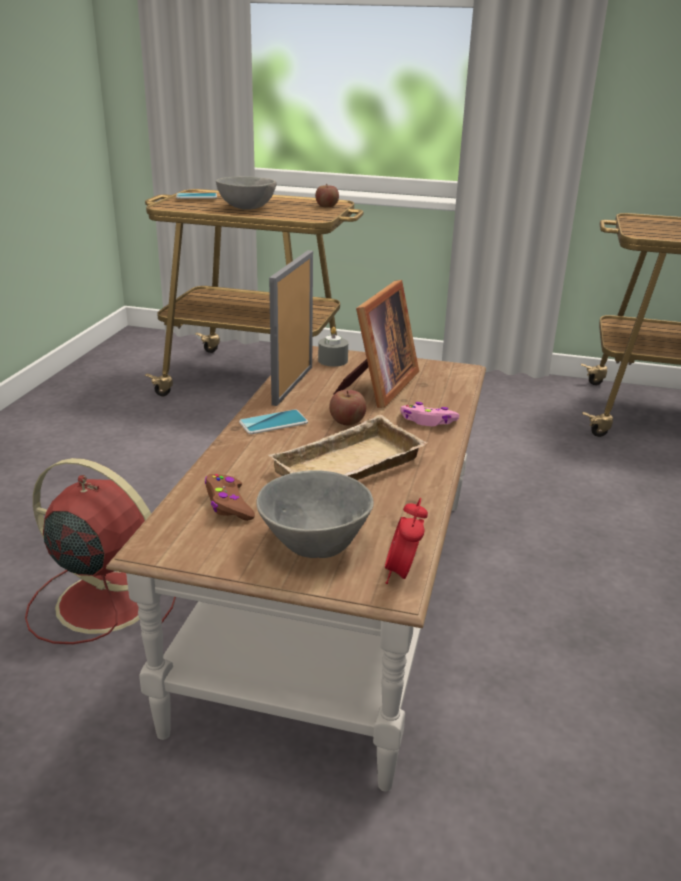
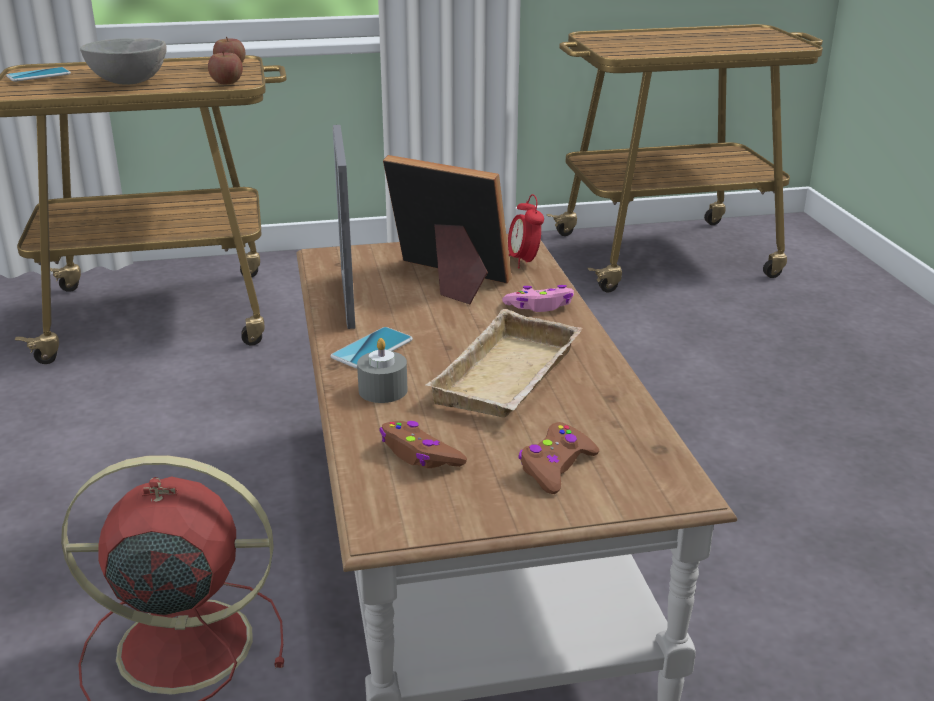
camera: 25 degrees left, 0 degrees up
grey bowl [256,470,374,558] -> brown game controller [518,422,599,494]
grey candle [318,327,348,367] -> grey candle moved to [357,338,407,403]
apple [329,390,366,425] -> apple moved to [208,51,243,84]
picture frame [334,280,419,408] -> picture frame turned 60 degrees counterclockwise [383,155,512,304]
alarm clock [385,498,428,584] -> alarm clock moved to [508,194,544,268]

